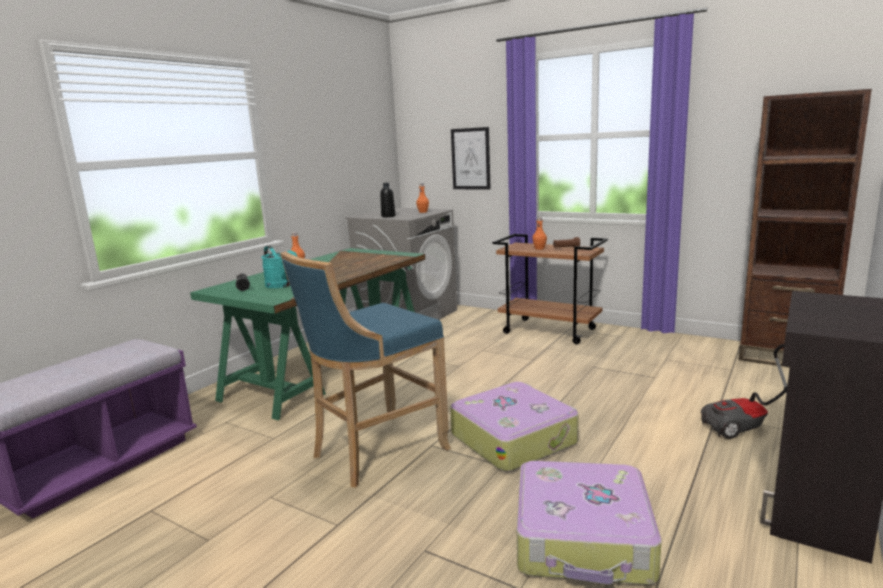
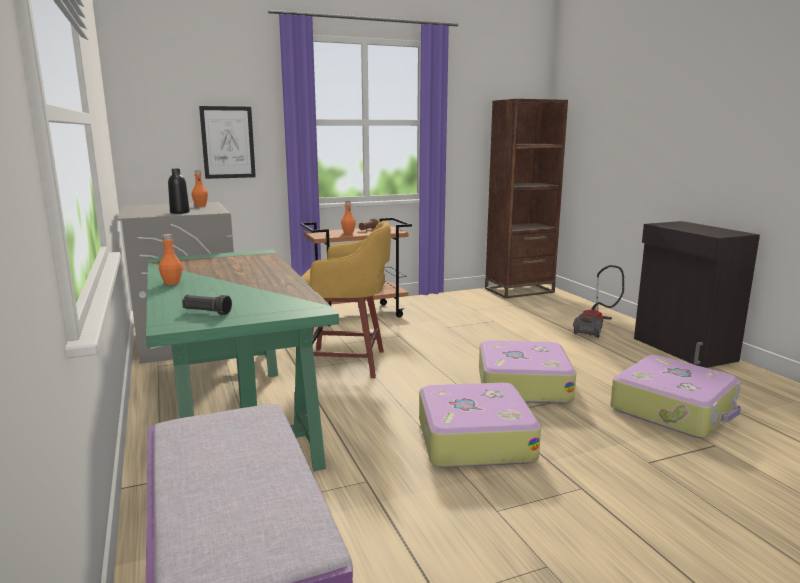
camera: 55 degrees left, 0 degrees up
turquoise watering can [261,246,297,288] -> none
blue stool [280,251,451,488] -> suitcase [419,383,541,468]
none -> yellow stool [302,221,391,378]

